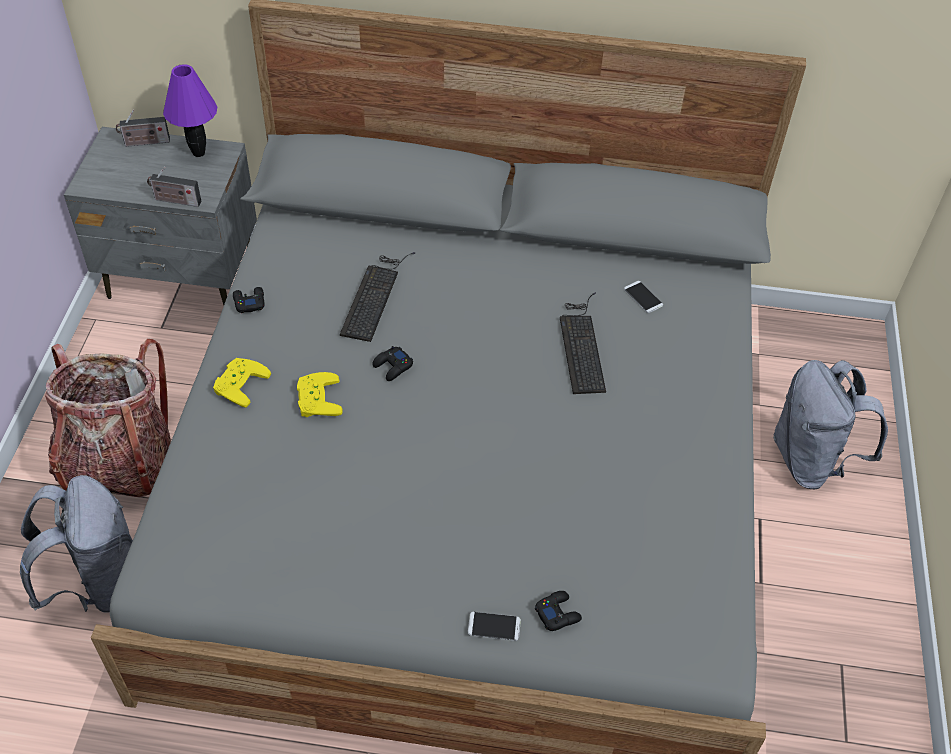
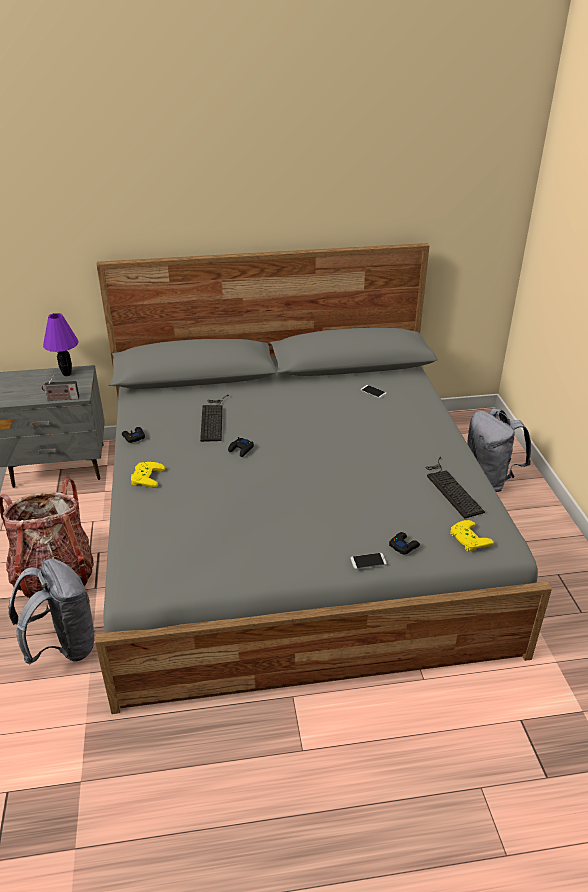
camera: 15 degrees left, 15 degrees down
radio [116,110,170,147] -> none
yellow game controller [297,372,342,417] -> yellow game controller moved to [450,520,494,552]
keyboard [560,292,606,394] -> keyboard moved to [425,457,485,519]

